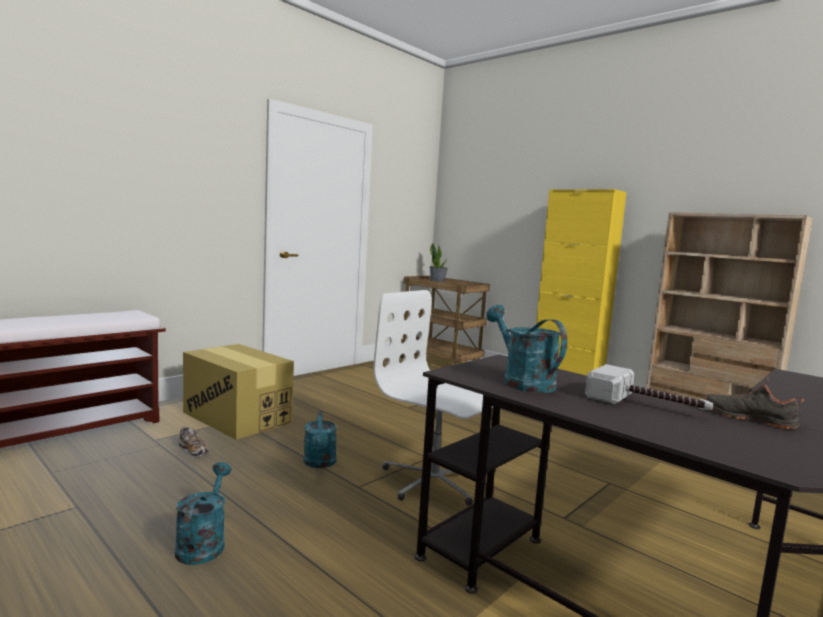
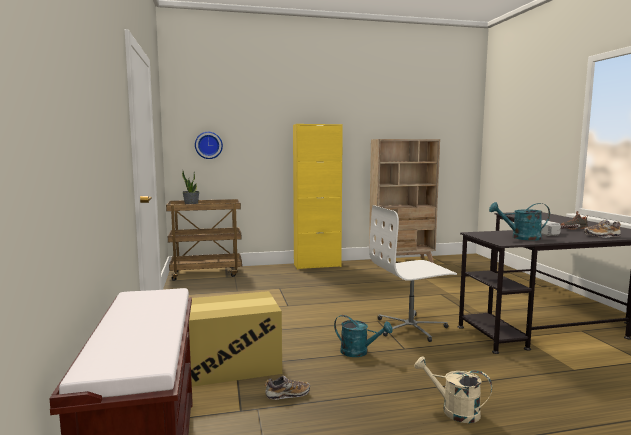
camera: 55 degrees left, 0 degrees up
turquoise watering can [175,462,232,565] -> beige watering can [414,356,492,423]
none -> wall clock [195,132,223,159]
none -> shoe [584,219,621,237]

